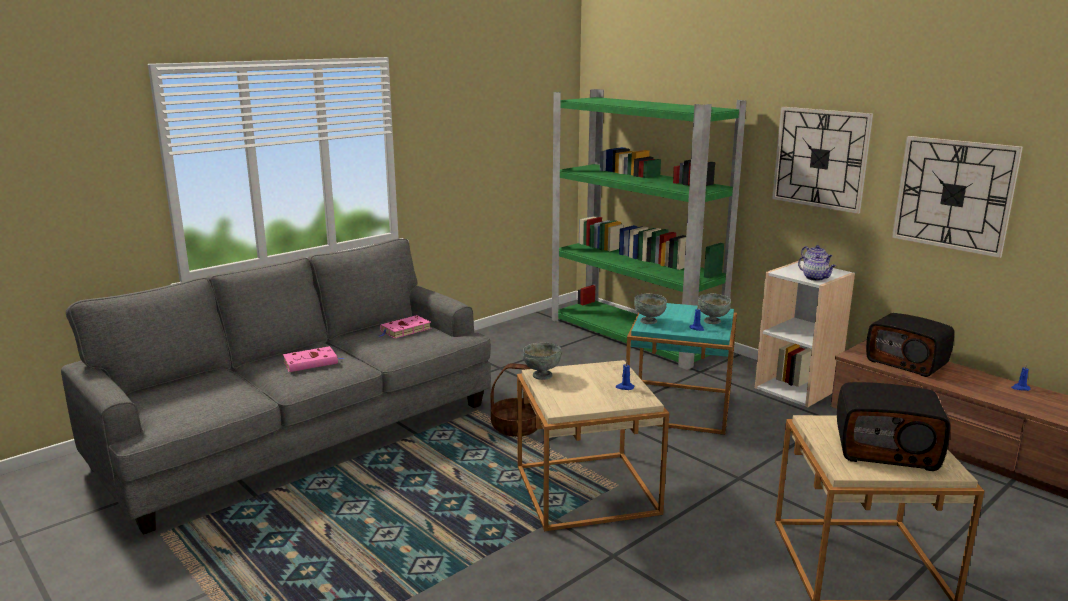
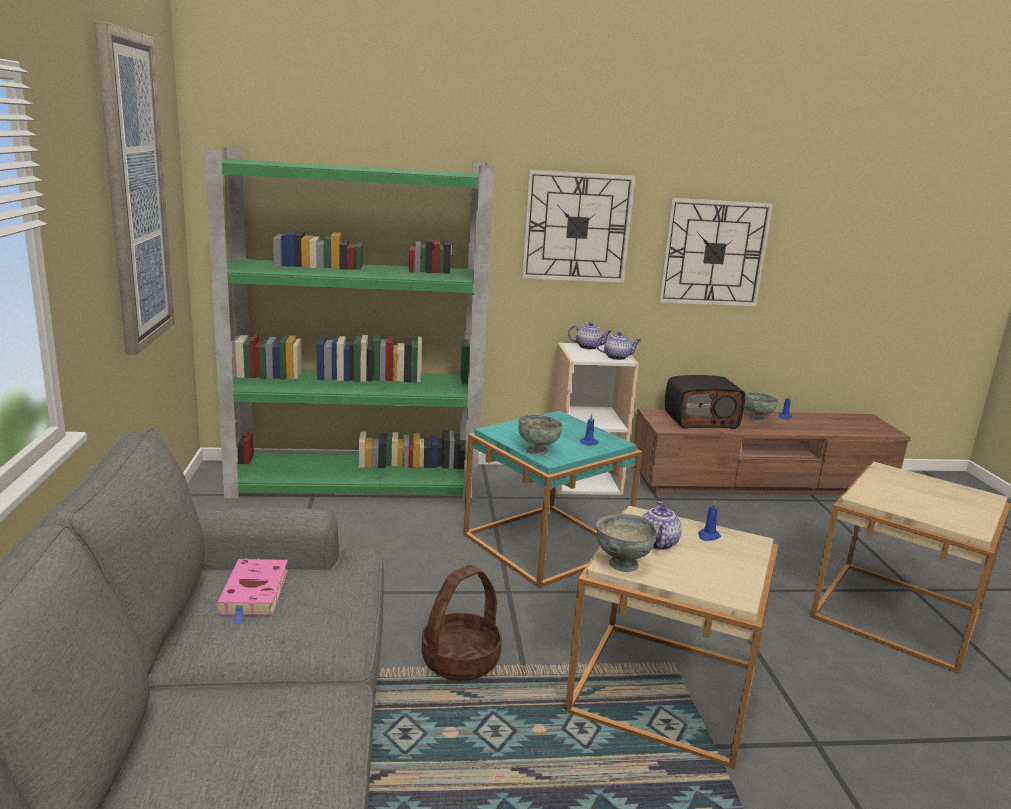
camera: 55 degrees left, 0 degrees up
pink book [283,346,344,372] -> none
grey bowl [698,293,731,324] -> grey bowl moved to [745,392,779,422]
radio [837,382,950,471] -> none
none -> picture [94,21,175,355]
none -> teapot [642,501,682,550]

